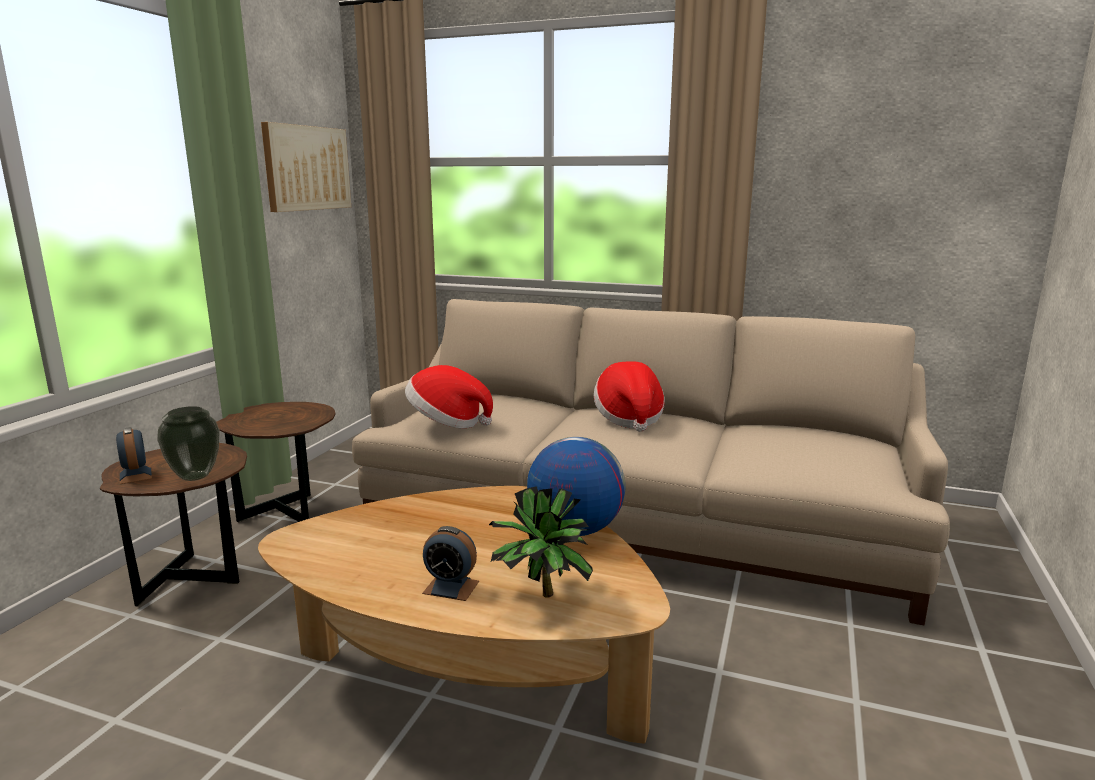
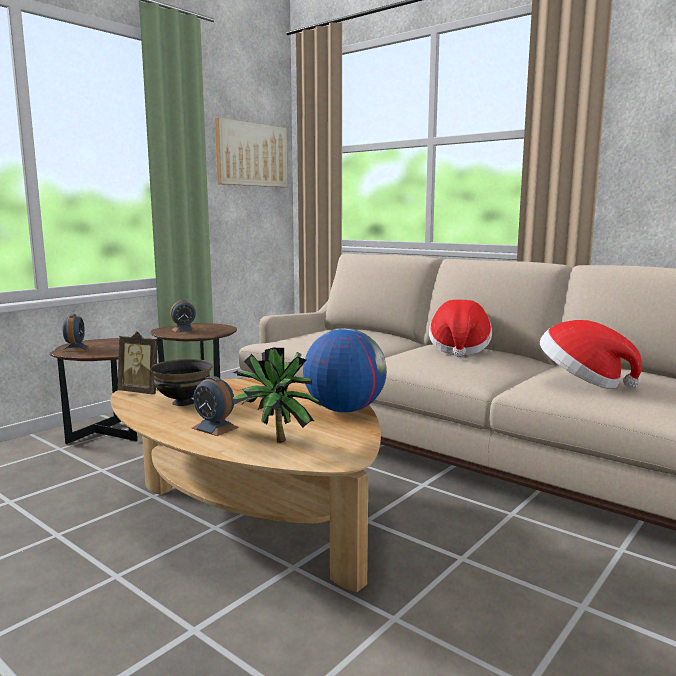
camera: 20 degrees right, 5 degrees down
vase [157,406,220,481] -> none
hat [405,365,493,429] -> hat moved to [540,320,642,389]
none -> picture frame [118,331,158,395]
none -> black bowl [150,359,213,406]
none -> alarm clock [170,300,197,333]

